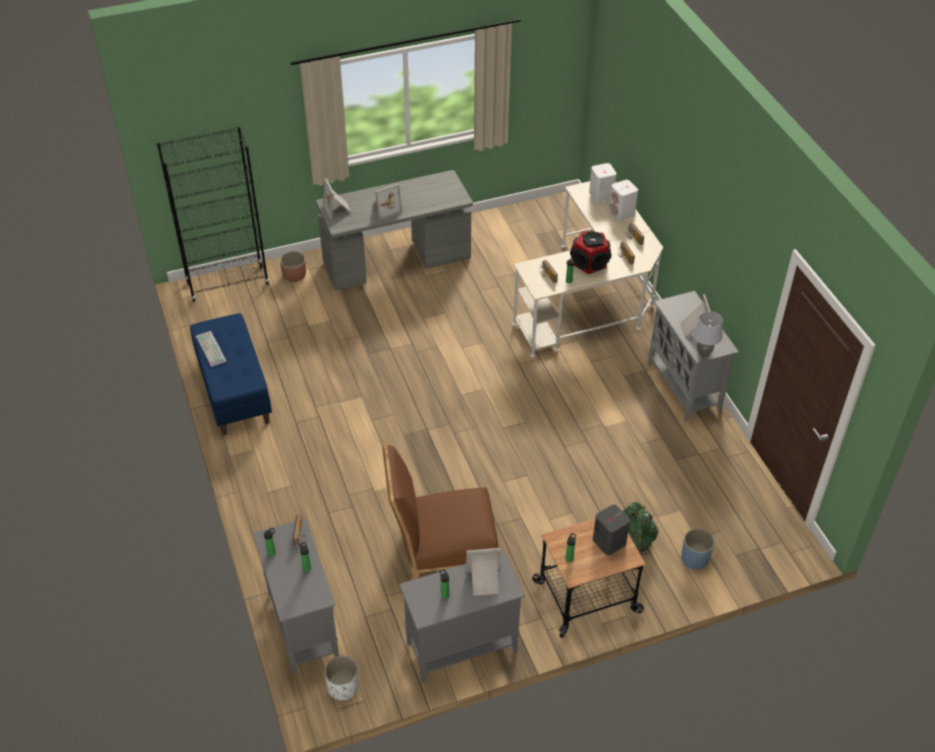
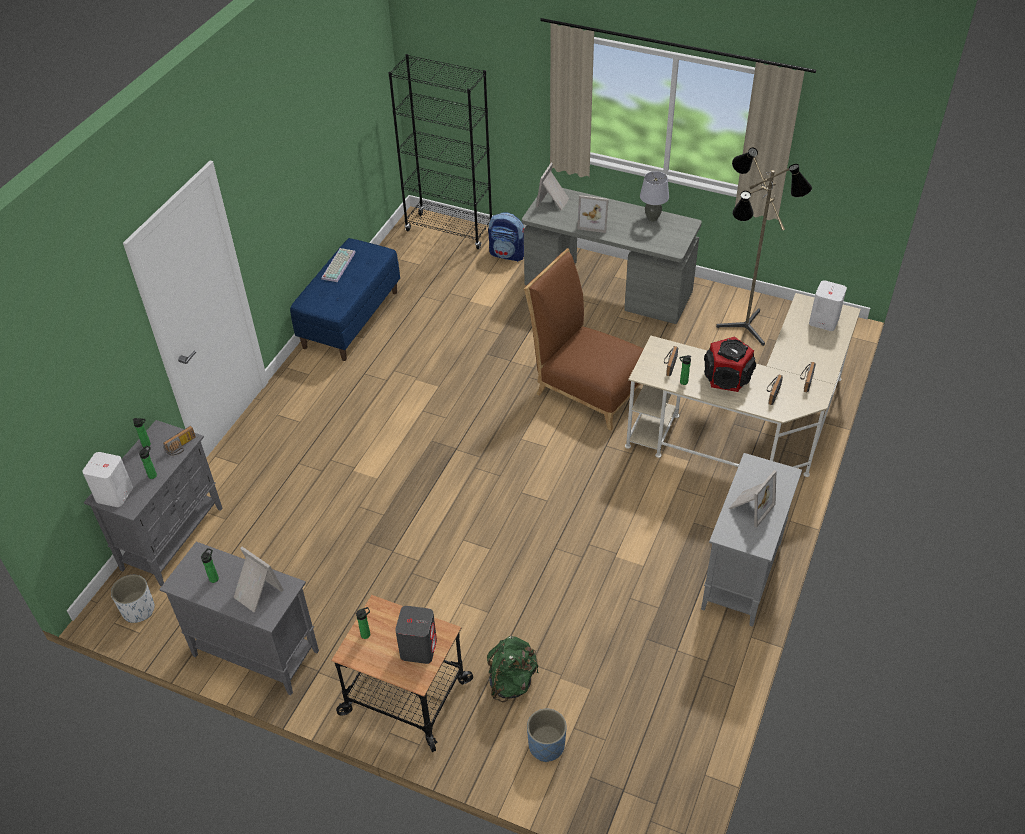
camera: 45 degrees right, 0 degrees up
planter [280,251,306,282] -> backpack [488,213,524,262]
brown chair [382,442,499,580] -> brown chair moved to [524,248,644,430]
white speaker [609,180,638,220] -> white speaker moved to [82,452,133,507]
grey table lamp [693,311,723,357] -> grey table lamp moved to [640,171,669,221]
none -> floor lamp [716,148,812,346]

